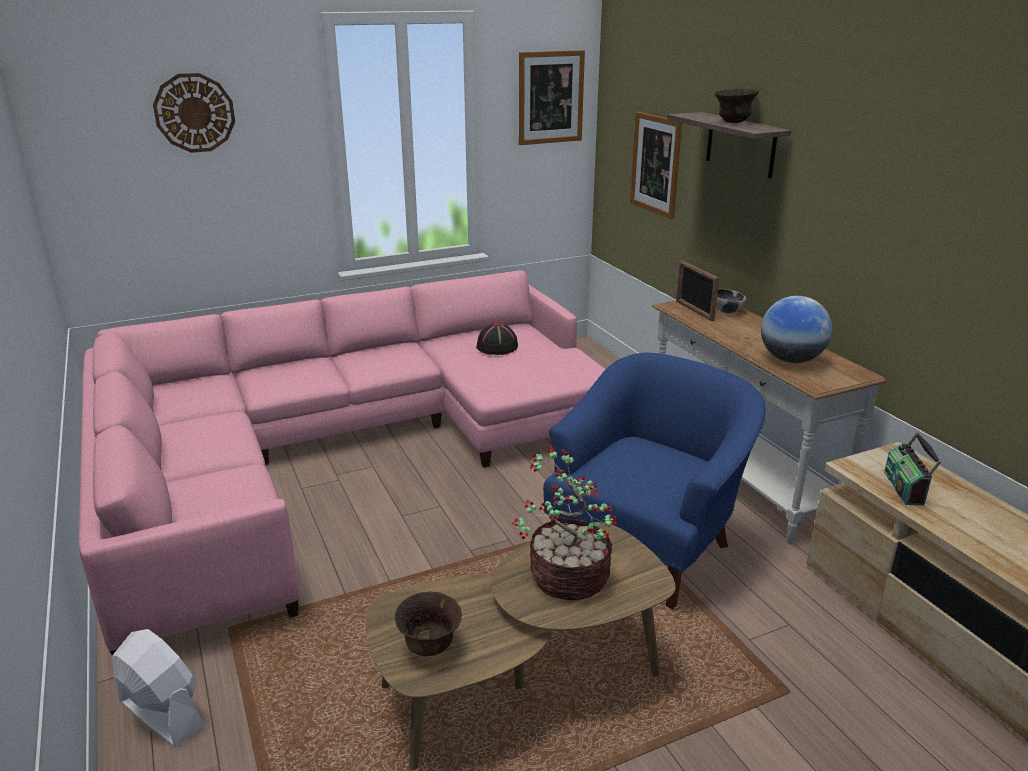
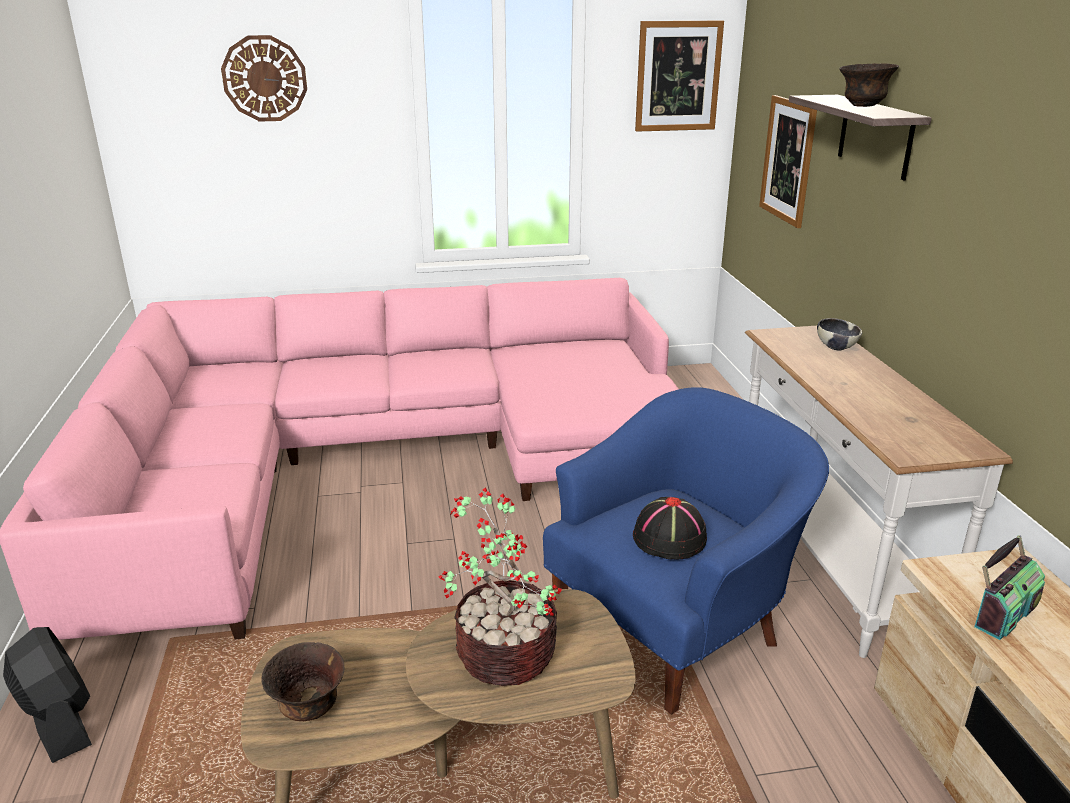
camera: 15 degrees right, 0 degrees up
white fan [112,629,205,747] -> black fan [3,627,92,763]
black hat [476,323,518,355] -> black hat moved to [633,497,707,559]
picture frame [676,260,719,321] -> none
globe [761,296,832,363] -> none
radio [884,432,941,506] -> radio turned 150 degrees counterclockwise [974,535,1045,640]

